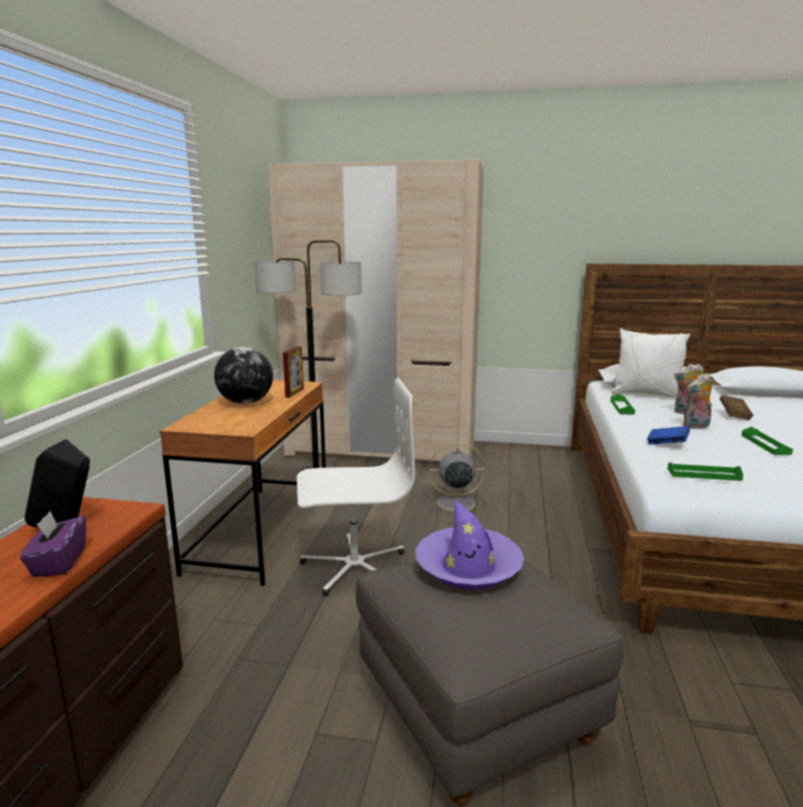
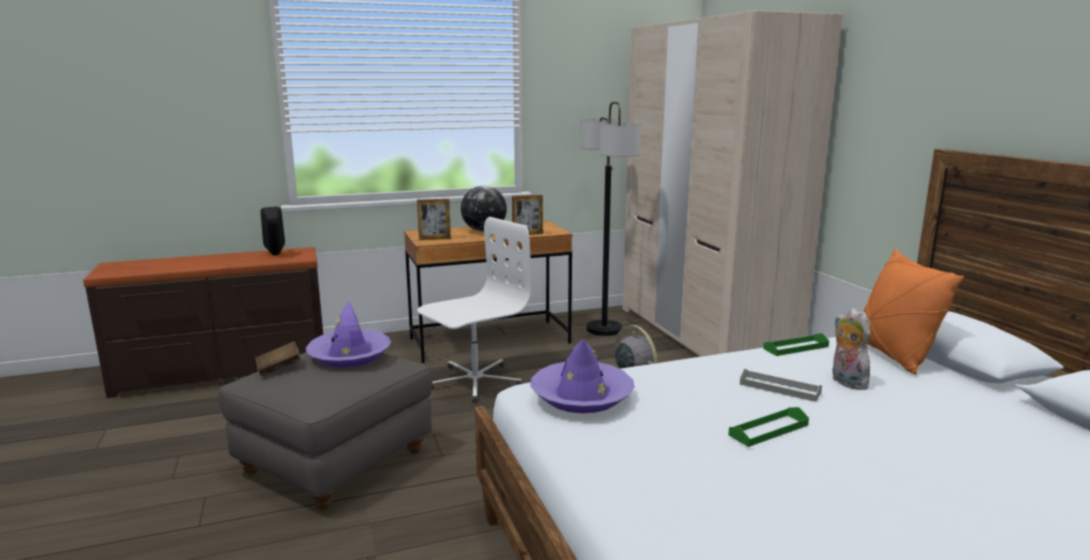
camera: 60 degrees right, 0 degrees up
purple tissue box [20,511,86,577] -> none
white office chair [297,378,415,596] -> white office chair turned 90 degrees counterclockwise [417,217,532,402]
white pillow [611,329,690,398] -> orange pillow [863,249,964,375]
blue book [647,426,690,445] -> none
green tray [668,462,743,481] -> purple hat [530,339,635,413]
plush toy [683,373,712,429] -> grey tray [740,369,822,402]
brown book [720,396,753,420] -> brown book moved to [256,341,301,376]
none -> picture frame [417,199,451,240]

